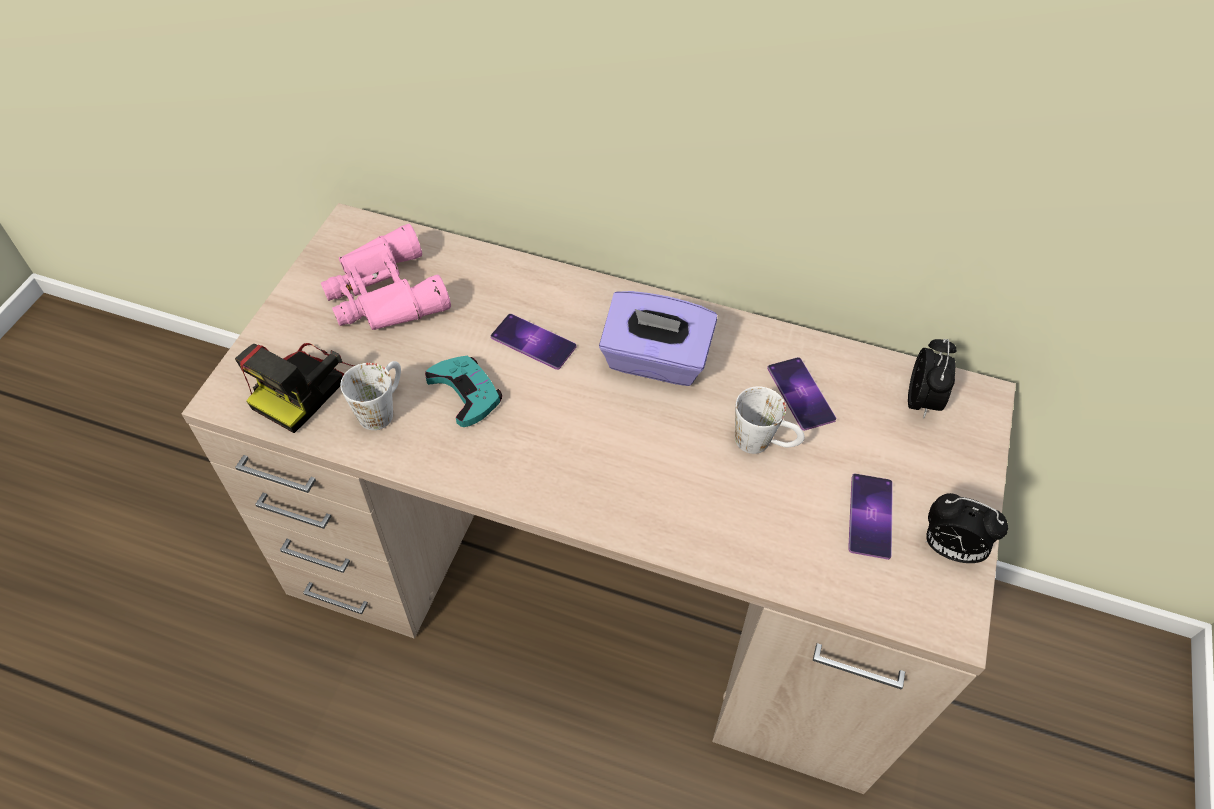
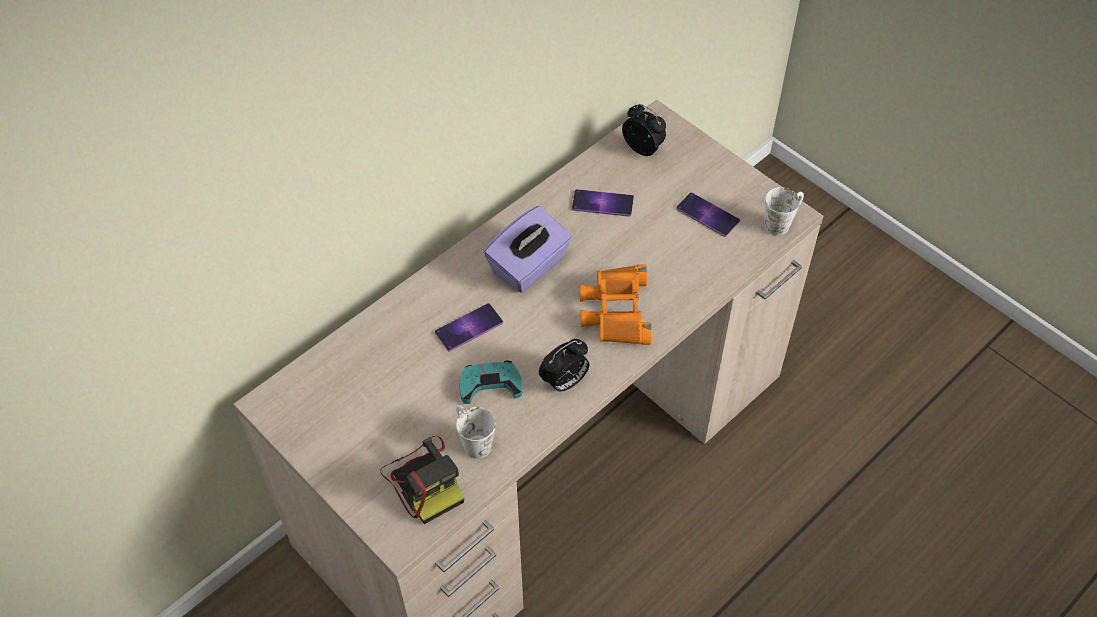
camera: 60 degrees left, 0 degrees up
pink binoculars [321,224,451,330] -> none
white mug [735,386,805,454] -> white mug moved to [764,187,804,236]
alarm clock [926,493,1008,563] -> alarm clock moved to [539,339,589,392]
none -> orange binoculars [580,265,652,345]

